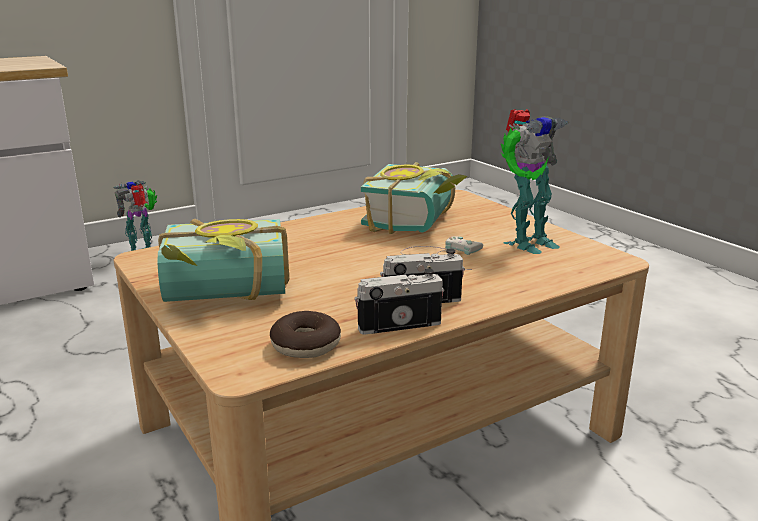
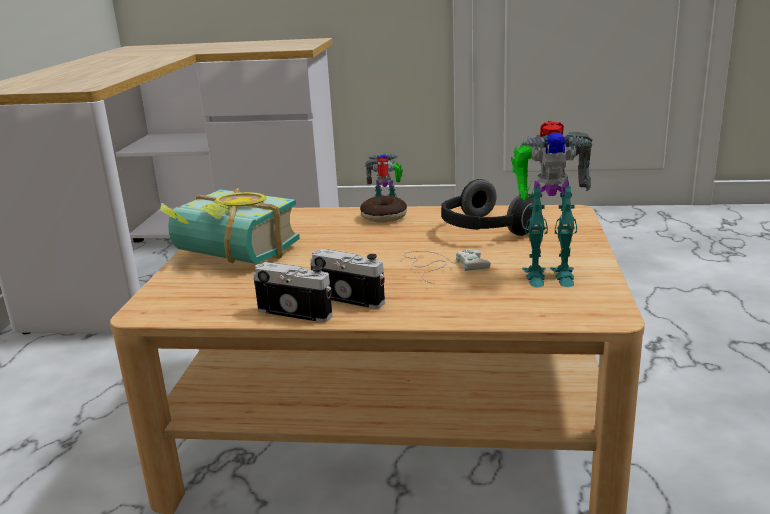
camera: 40 degrees right, 0 degrees up
donut [270,311,341,358] -> donut moved to [360,196,407,223]
book [361,162,468,234] -> headphones [441,179,535,236]

